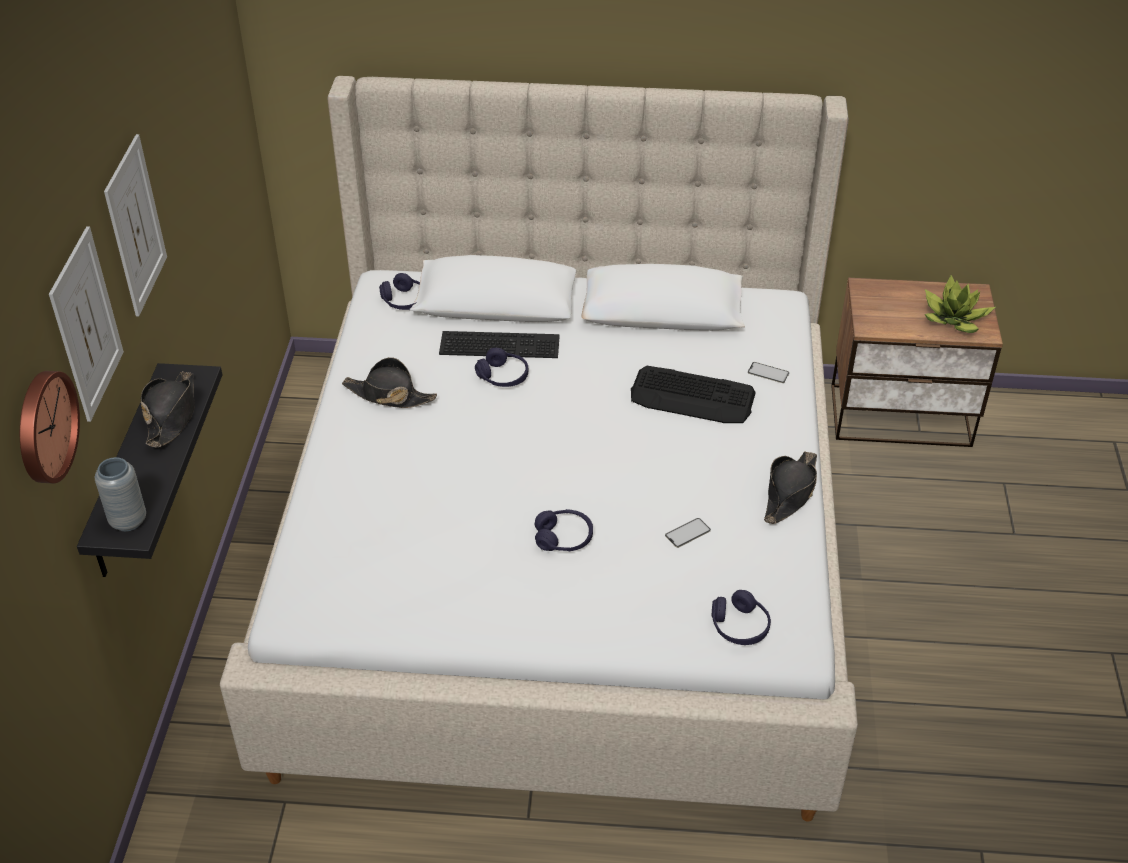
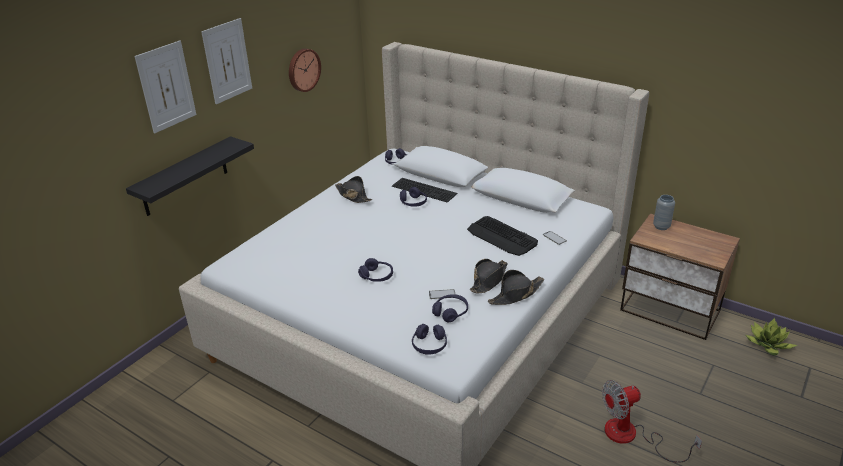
camera: 30 degrees right, 10 degrees down
wall clock [20,371,80,483] -> wall clock moved to [289,49,321,92]
grey vase [95,457,146,531] -> grey vase moved to [653,195,675,230]
black hat [141,371,195,447] -> black hat moved to [470,259,508,293]
potted plant [925,275,995,333] -> potted plant moved to [746,318,797,355]
none -> purple headphones [432,294,468,322]
none -> fan [602,380,702,463]

